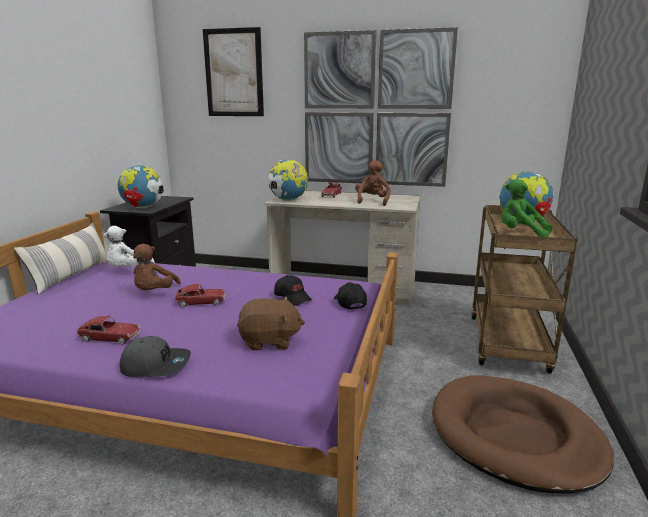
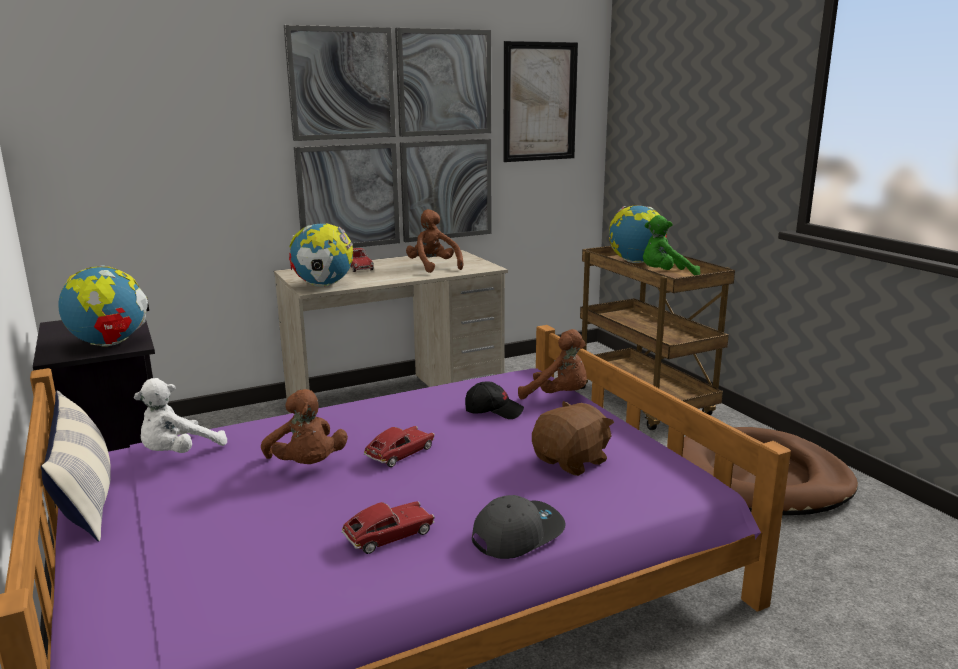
camera: 40 degrees left, 0 degrees up
white plush toy [103,226,155,267] -> white plush toy turned 45 degrees clockwise [134,378,227,453]
picture [203,27,264,116] -> picture moved to [503,41,578,162]
black cap [334,282,367,310] -> brown plush toy [518,329,587,400]

